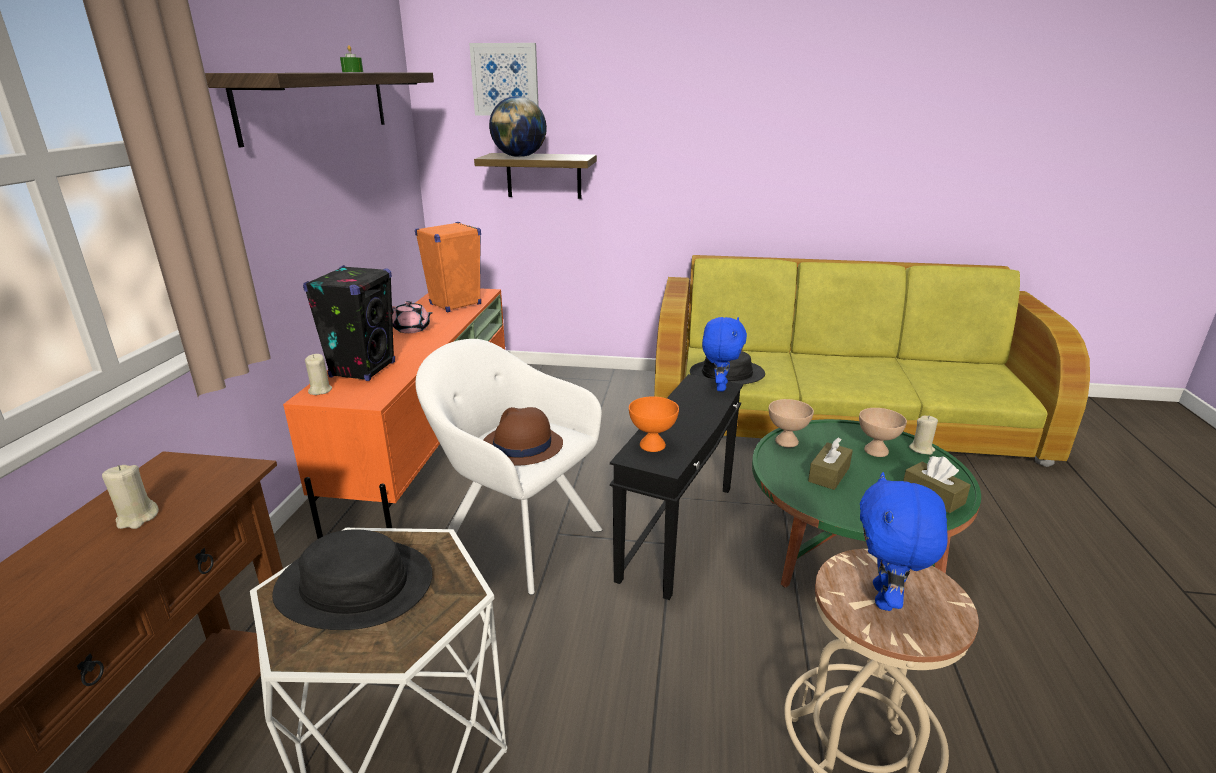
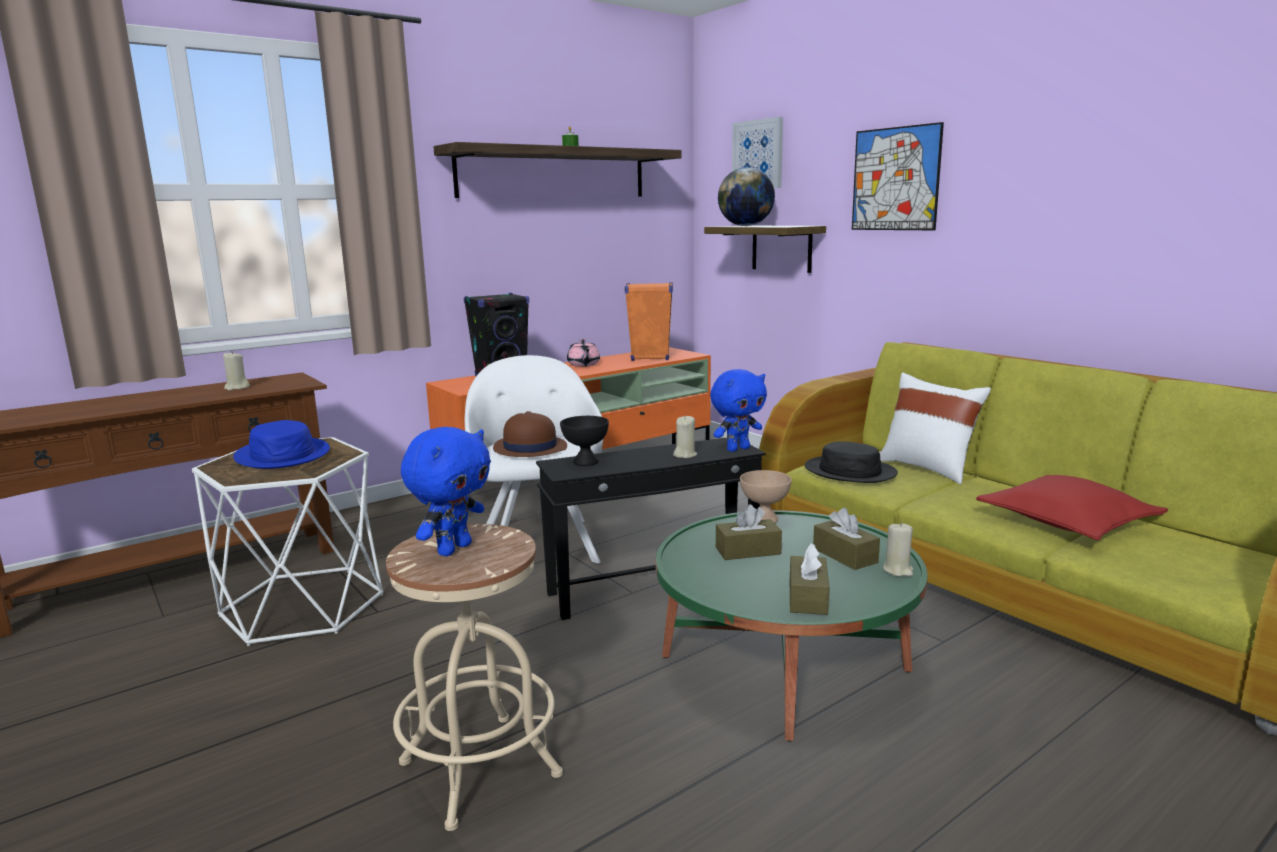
camera: 45 degrees right, 10 degrees down
black hat [272,529,433,630] -> blue hat [233,420,330,469]
beige candle [305,354,332,395] -> beige candle moved to [673,415,697,458]
orange bowl [629,396,679,452] -> black bowl [560,416,609,466]
beige bowl [859,408,907,457] -> brown tissue box [813,508,880,570]
blue plush toy [860,472,948,611] -> blue plush toy turned 150 degrees clockwise [401,427,491,556]
none -> picture [852,122,944,230]
none -> white pillow [880,372,991,484]
none -> red pillow [976,475,1168,540]

